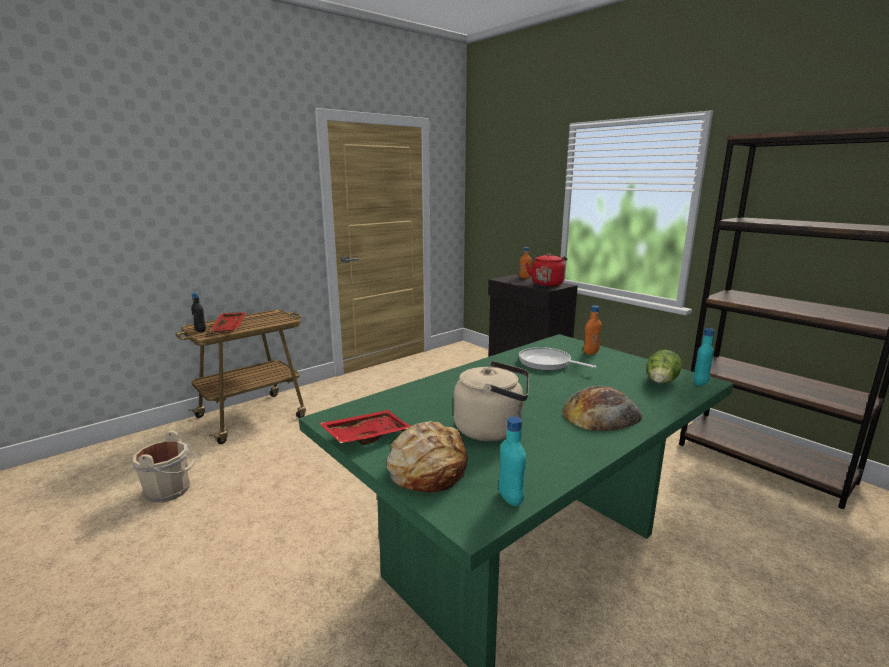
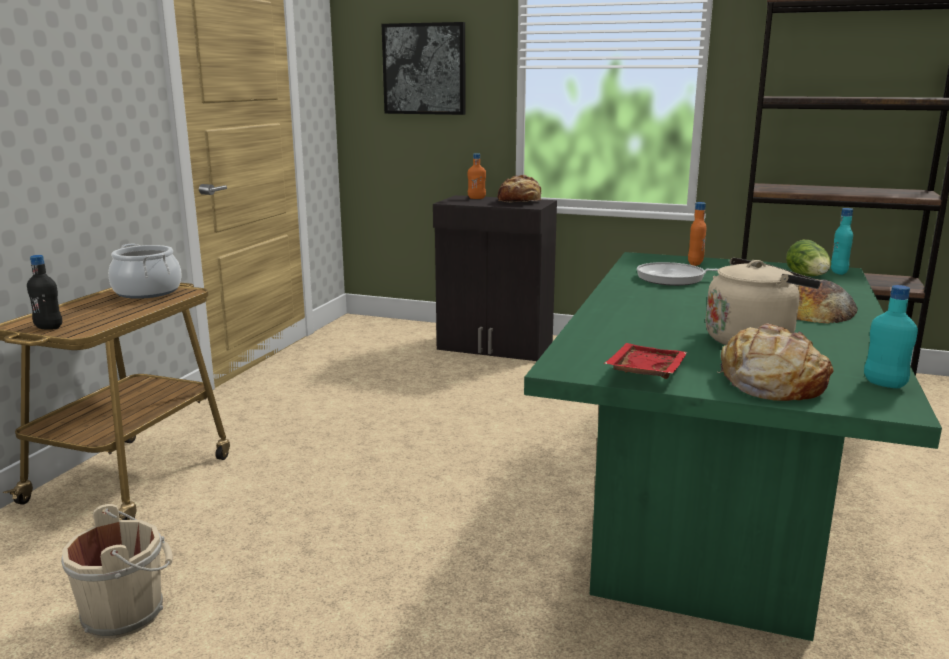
camera: 30 degrees left, 0 degrees up
red tray [210,312,246,333] -> none
red kettle [526,253,567,287] -> bread [498,175,541,202]
none -> cooking pot [108,243,182,299]
none -> picture [382,22,466,115]

